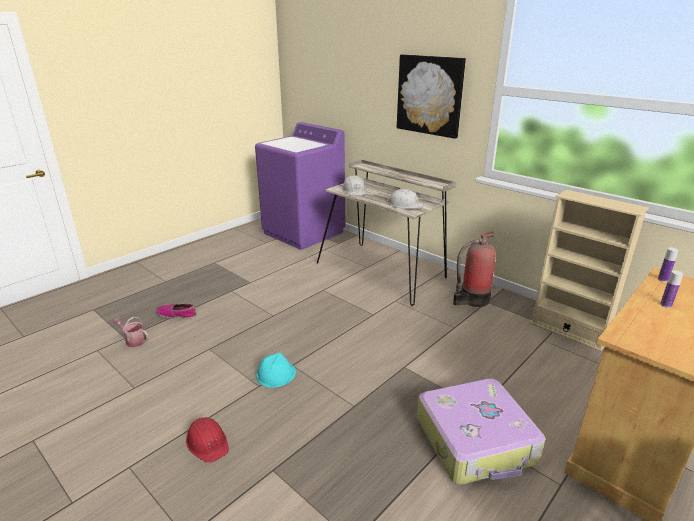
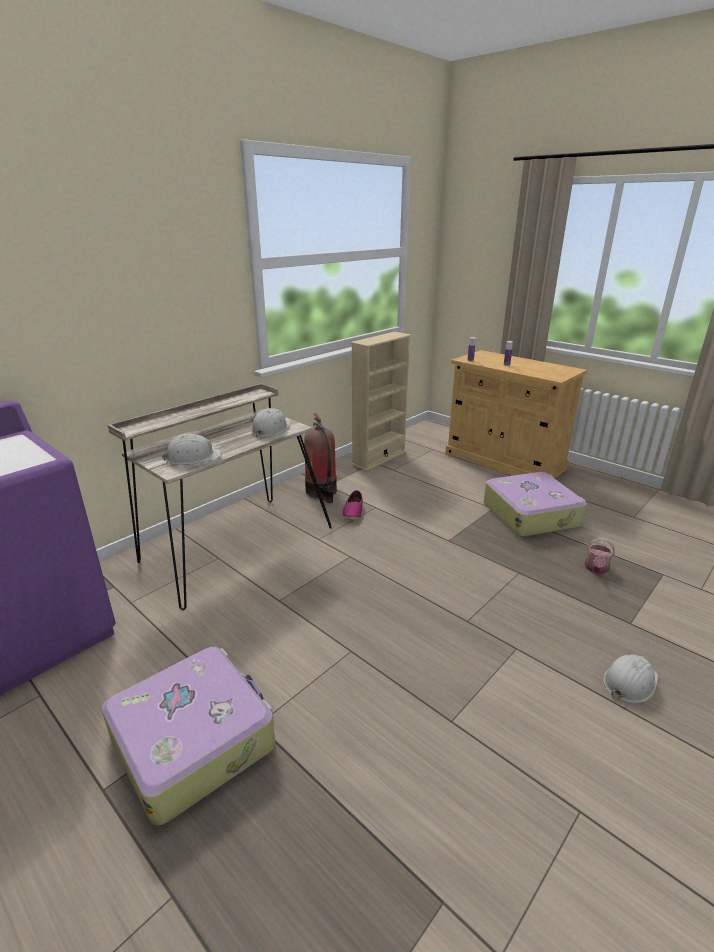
camera: 90 degrees left, 0 degrees up
watering can [112,317,148,347] -> watering can moved to [584,538,615,574]
shoe [156,304,197,319] -> shoe moved to [342,490,363,520]
red hard hat [186,417,229,463] -> white hard hat [603,654,658,703]
turquoise hard hat [257,353,296,388] -> none
picture [397,54,466,139] -> none
none -> suitcase [101,647,275,825]

